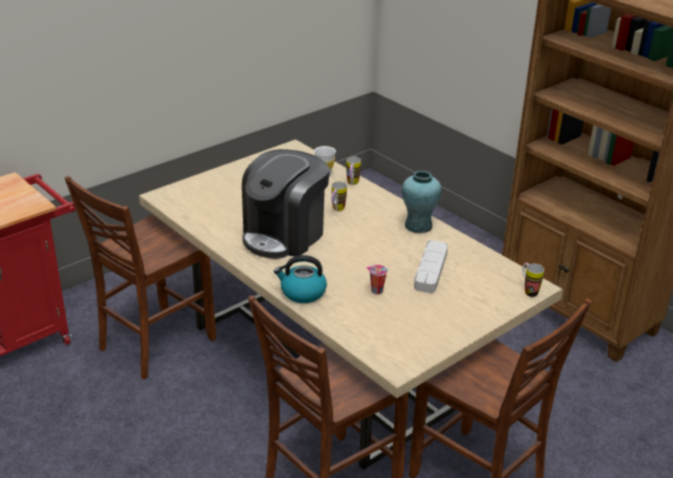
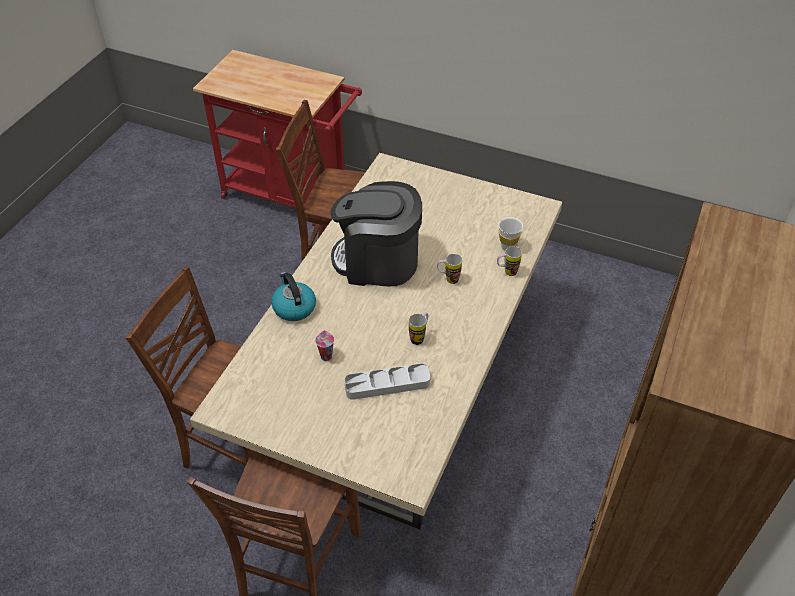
camera: 65 degrees right, 15 degrees up
turquoise vase [401,171,442,233] -> none
mug [522,263,544,297] -> mug moved to [409,312,428,345]

